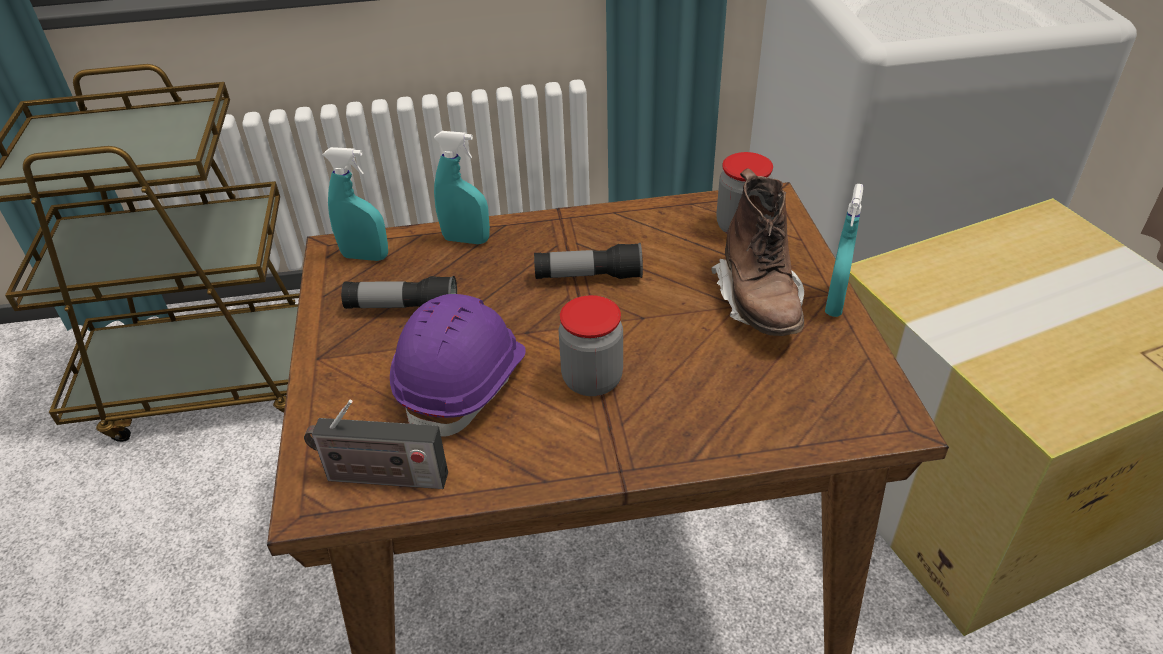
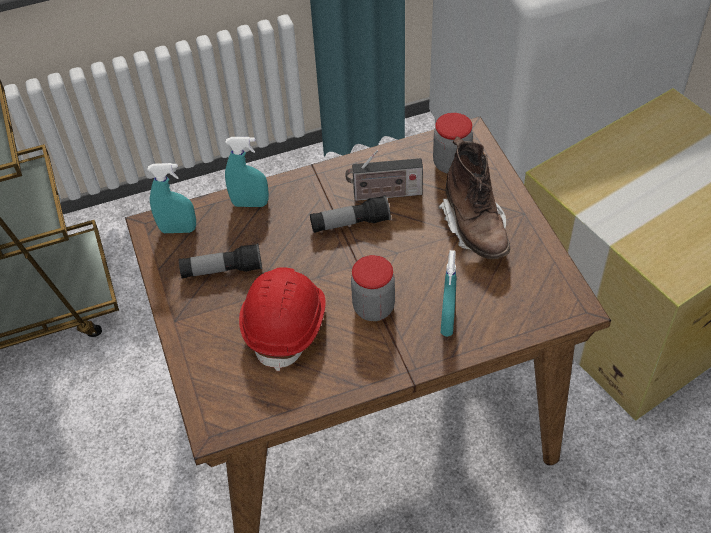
camera: 10 degrees left, 10 degrees up
radio [304,400,448,489] -> radio moved to [345,150,423,201]
purple hard hat [390,294,526,437] -> red hard hat [239,267,326,371]
turquoise spray bottle [825,184,863,317] -> turquoise spray bottle moved to [441,250,456,337]

